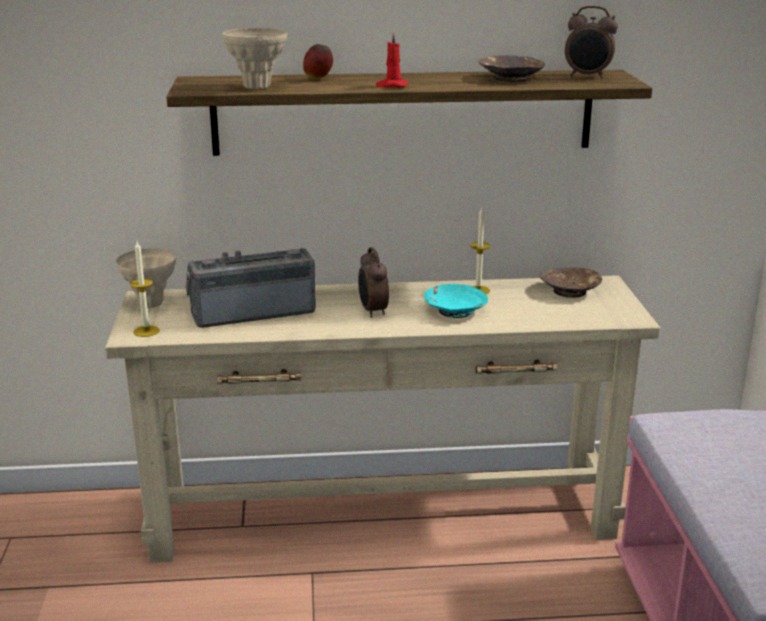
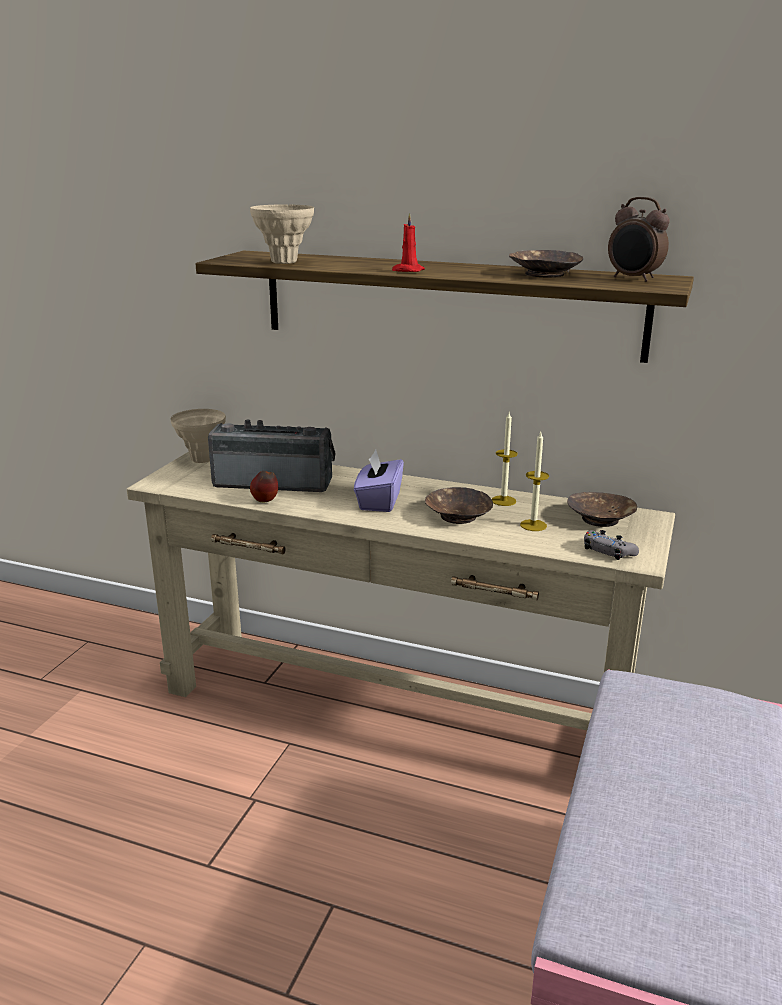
camera: 25 degrees right, 0 degrees up
candle [130,242,160,337] -> candle moved to [520,432,549,531]
apple [303,44,333,79] -> apple moved to [250,471,278,502]
alarm clock [358,247,389,318] -> purple tissue box [354,450,404,512]
turquoise bowl [424,284,488,318] -> brown bowl [425,487,493,524]
none -> grey game controller [584,530,639,560]

